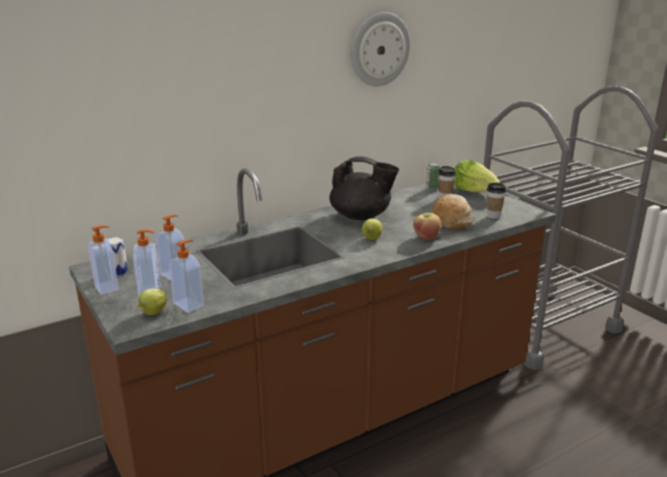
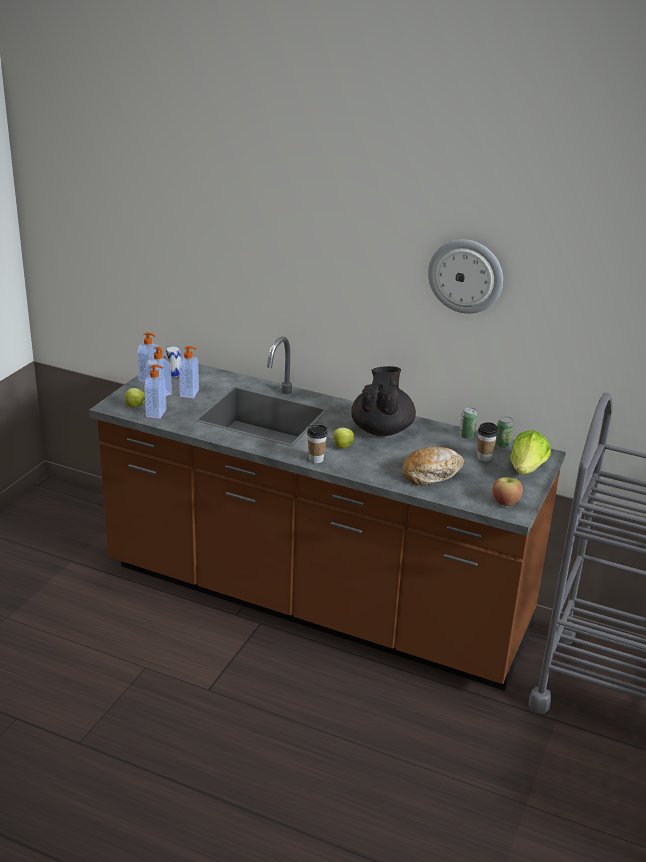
camera: 55 degrees right, 5 degrees up
black teapot [329,156,399,220] -> black teapot turned 150 degrees counterclockwise [351,366,416,436]
apple [413,213,441,240] -> apple moved to [492,477,523,506]
cup [487,183,506,219] -> cup moved to [307,425,328,463]
none -> can [459,407,477,439]

